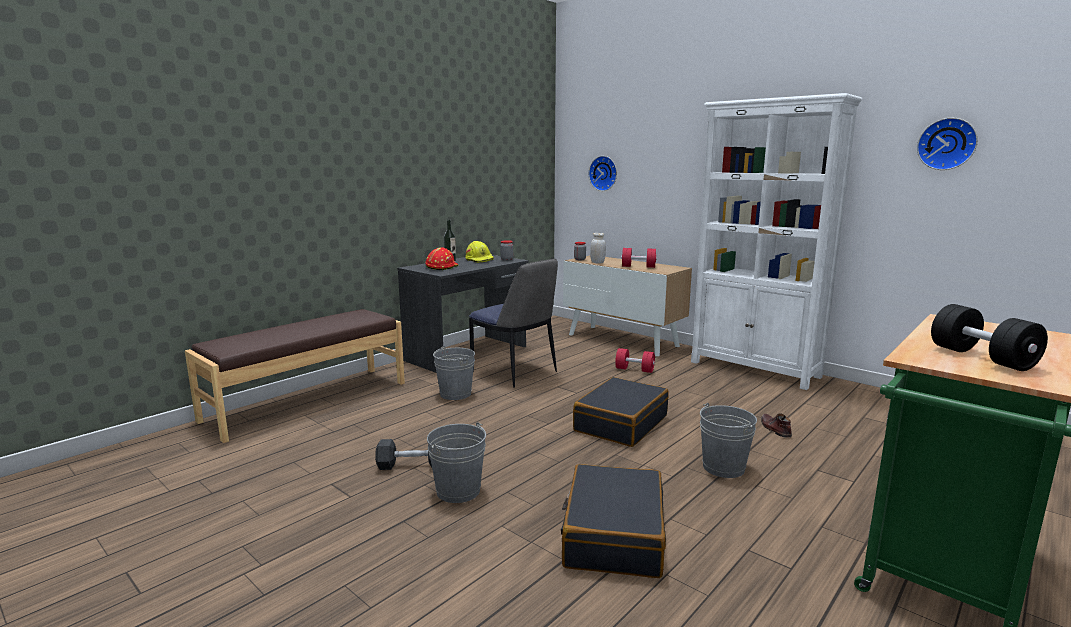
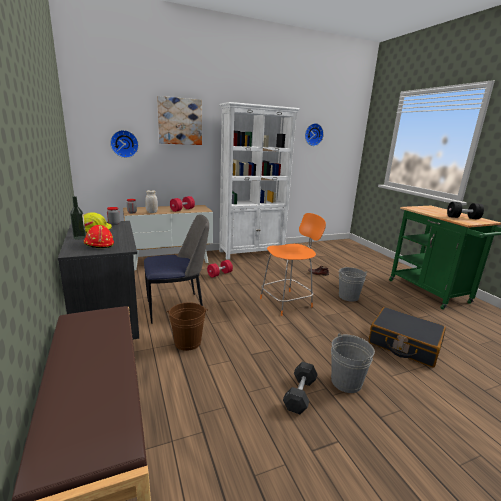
camera: 65 degrees left, 5 degrees up
grey bucket [433,346,475,400] -> brown bucket [166,302,208,351]
black suitcase [573,377,669,447] -> orange chair [260,213,326,316]
none -> picture [157,96,202,145]

